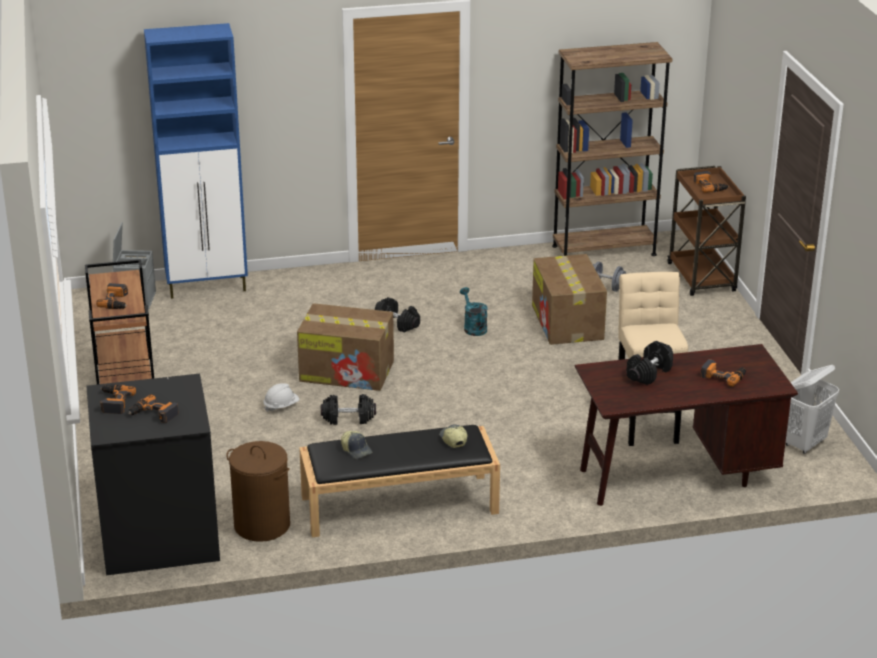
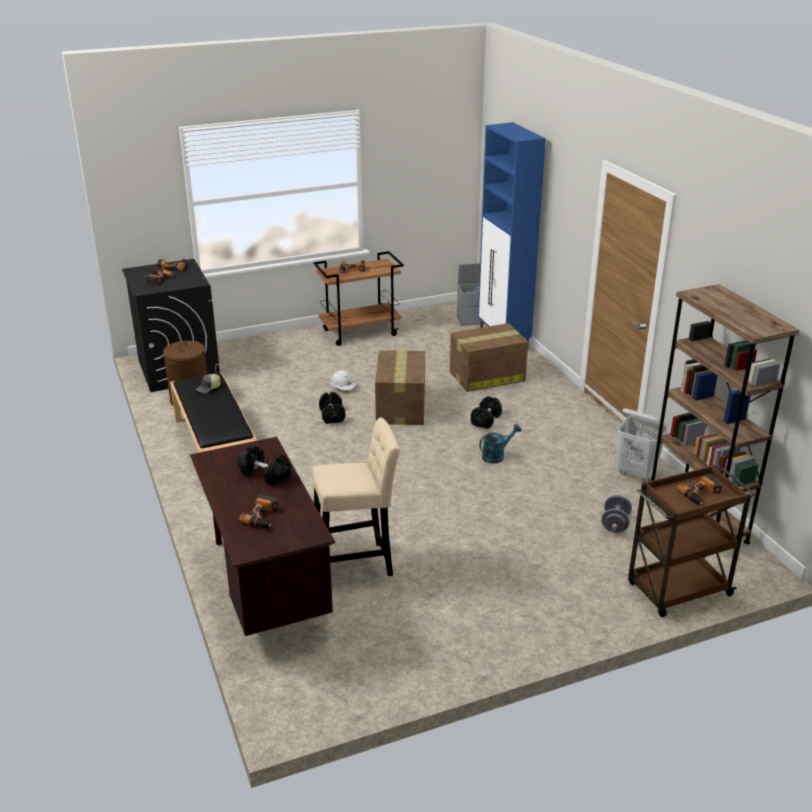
camera: 80 degrees right, 0 degrees up
cap [439,424,468,448] -> none
cardboard box [532,254,607,345] -> cardboard box moved to [450,323,528,392]
white laundry basket [786,365,839,454] -> white laundry basket moved to [617,408,668,482]

